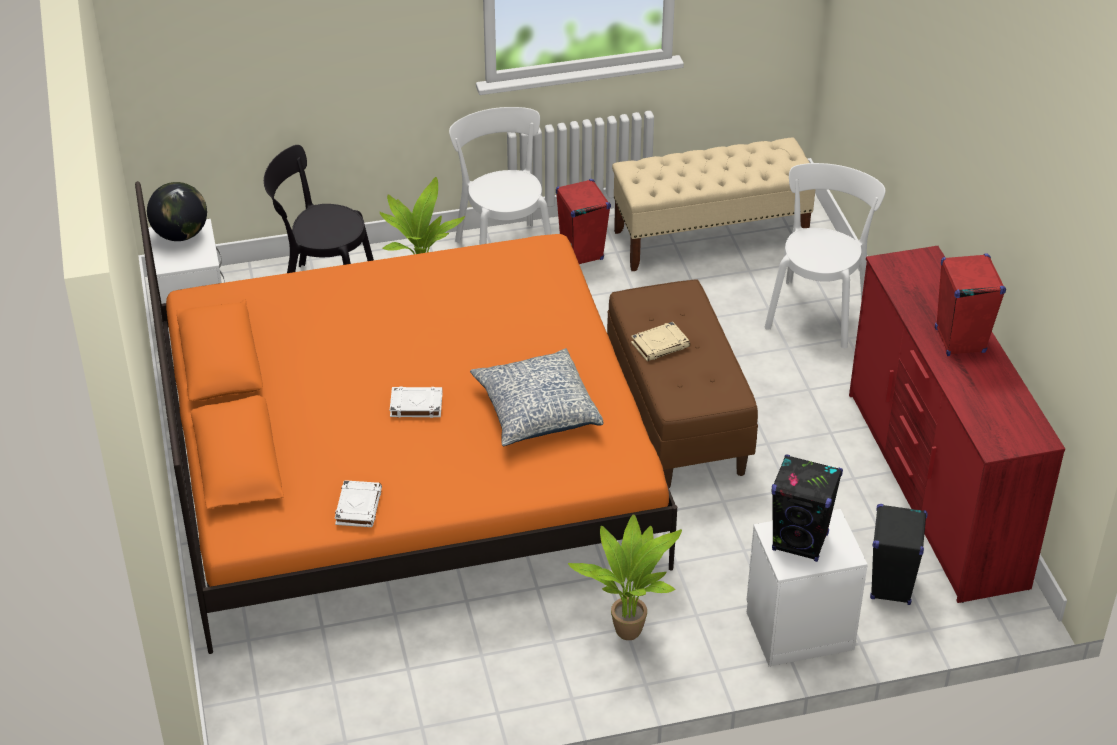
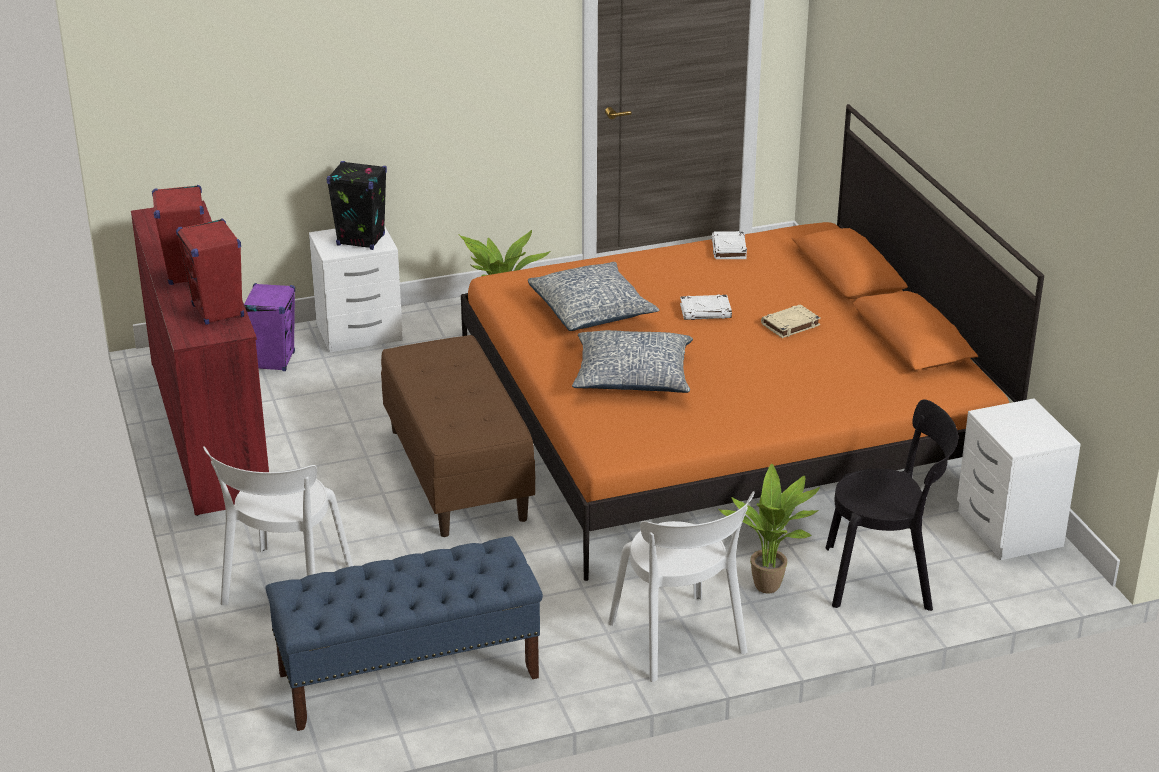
camera: 175 degrees right, 10 degrees down
globe [147,182,207,241] -> none
red speaker [556,179,611,264] -> red speaker moved to [176,218,244,325]
beige bench [612,138,816,271] -> blue bench [266,536,543,731]
beige book [631,322,690,361] -> beige book moved to [761,304,821,338]
black speaker [870,504,928,605] -> purple speaker [244,283,295,371]
none -> pillow [572,330,693,393]

